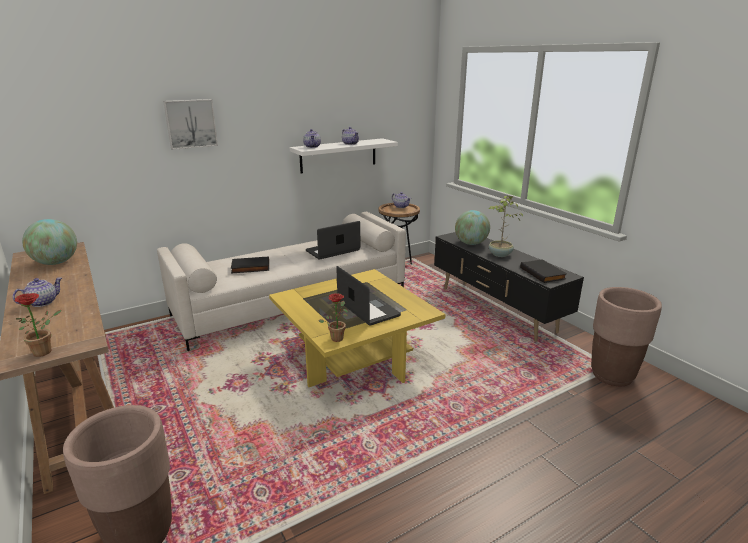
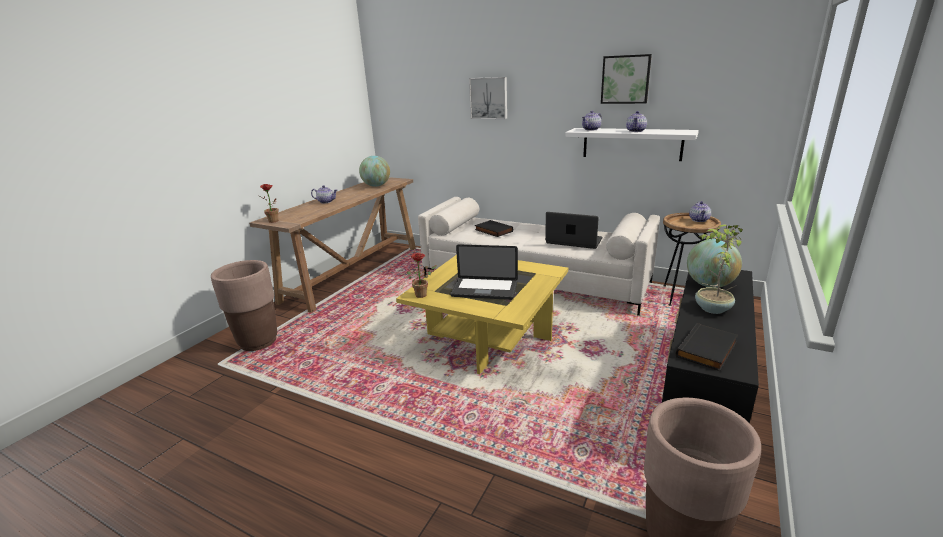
camera: 60 degrees right, 0 degrees up
laptop [336,266,401,326] -> laptop turned 75 degrees clockwise [450,244,518,300]
none -> picture [601,54,652,104]

